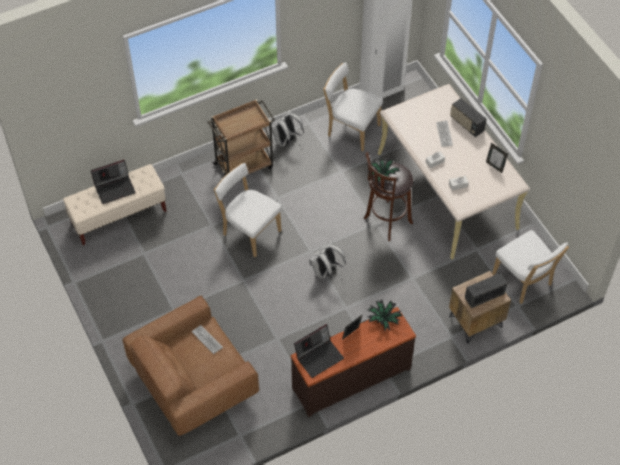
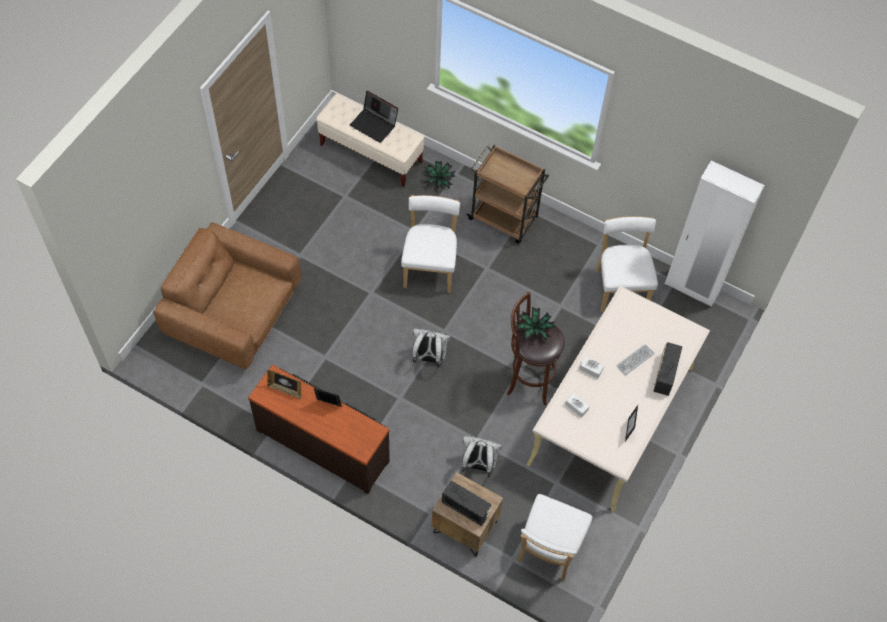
camera: 55 degrees right, 5 degrees up
keyboard [192,325,223,354] -> none
white backpack [272,110,304,148] -> white backpack moved to [462,436,502,477]
laptop [294,324,344,378] -> picture frame [267,370,301,400]
potted plant [367,300,403,331] -> potted plant moved to [424,161,456,189]

